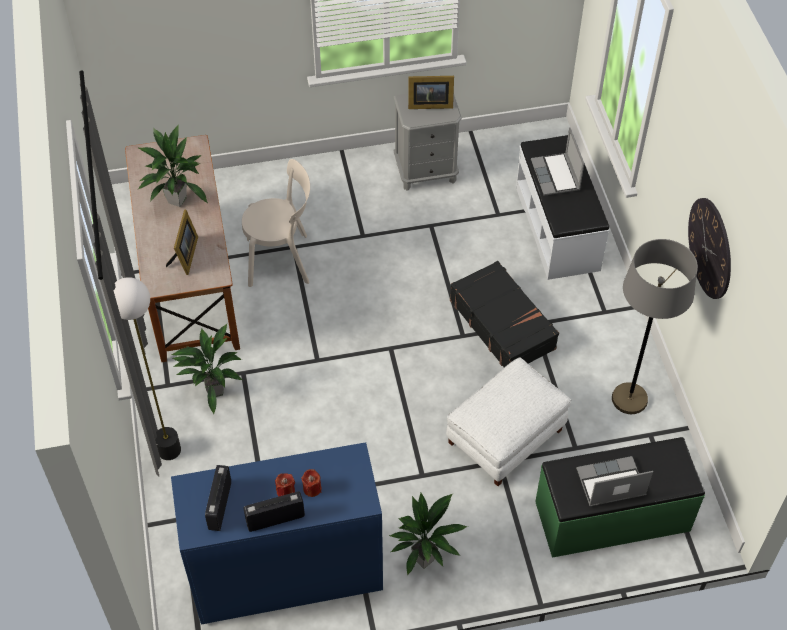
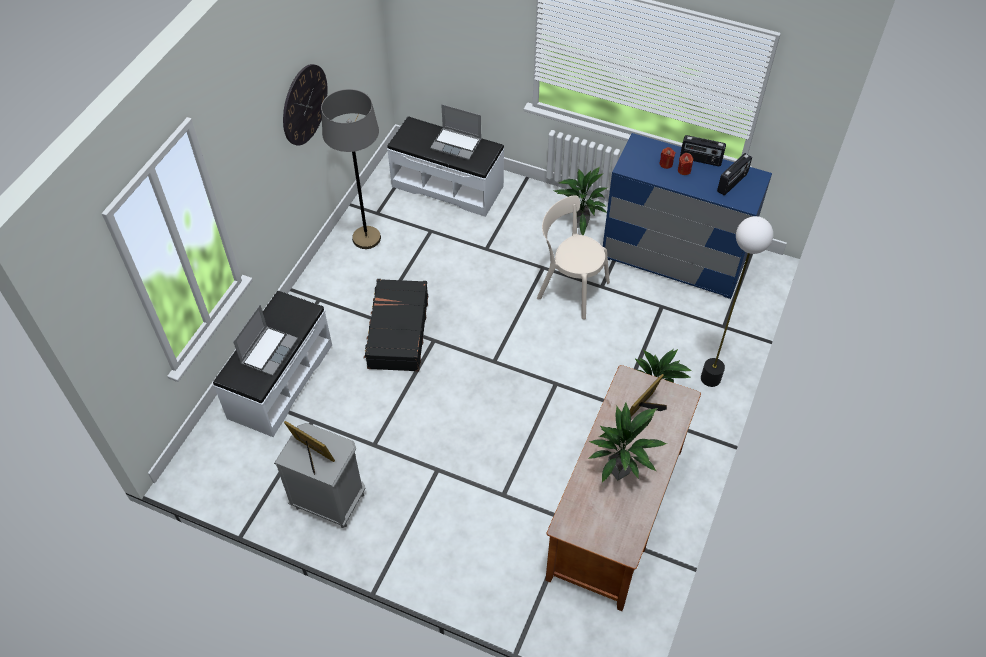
camera: 145 degrees left, 0 degrees up
beige chair [242,159,310,287] -> beige chair moved to [537,195,610,320]
white ottoman [446,358,571,486] -> none
green bench [535,437,705,558] -> white bench [387,116,504,217]

